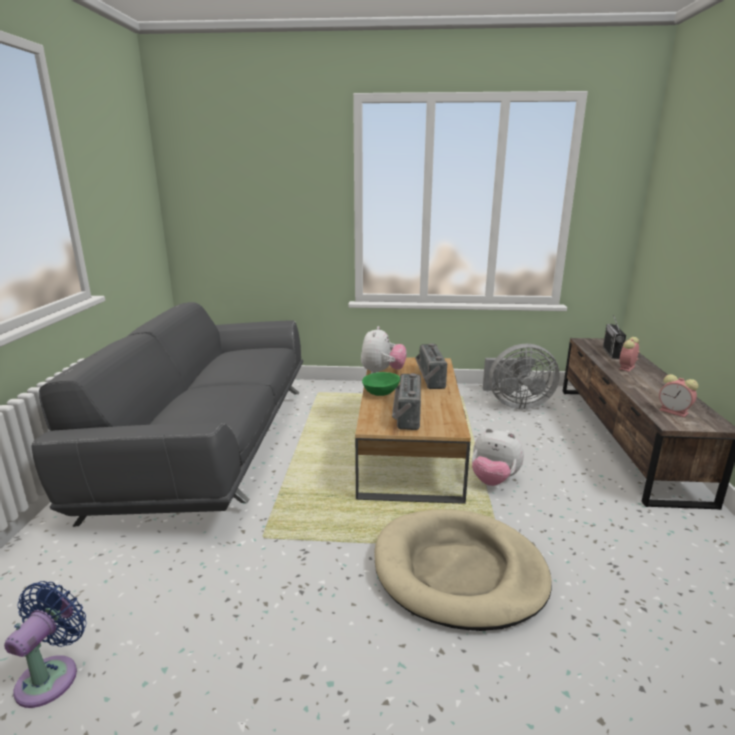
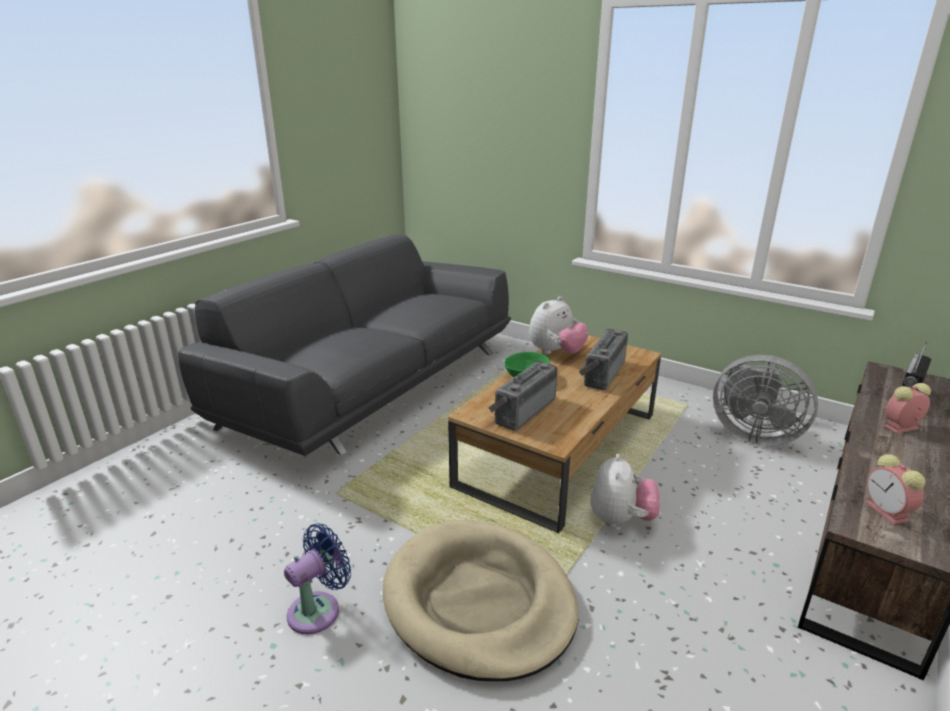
camera: 30 degrees right, 5 degrees up
blue fan [4,581,87,708] -> blue fan moved to [284,523,351,635]
plush toy [472,428,524,486] -> plush toy turned 135 degrees counterclockwise [591,454,660,527]

